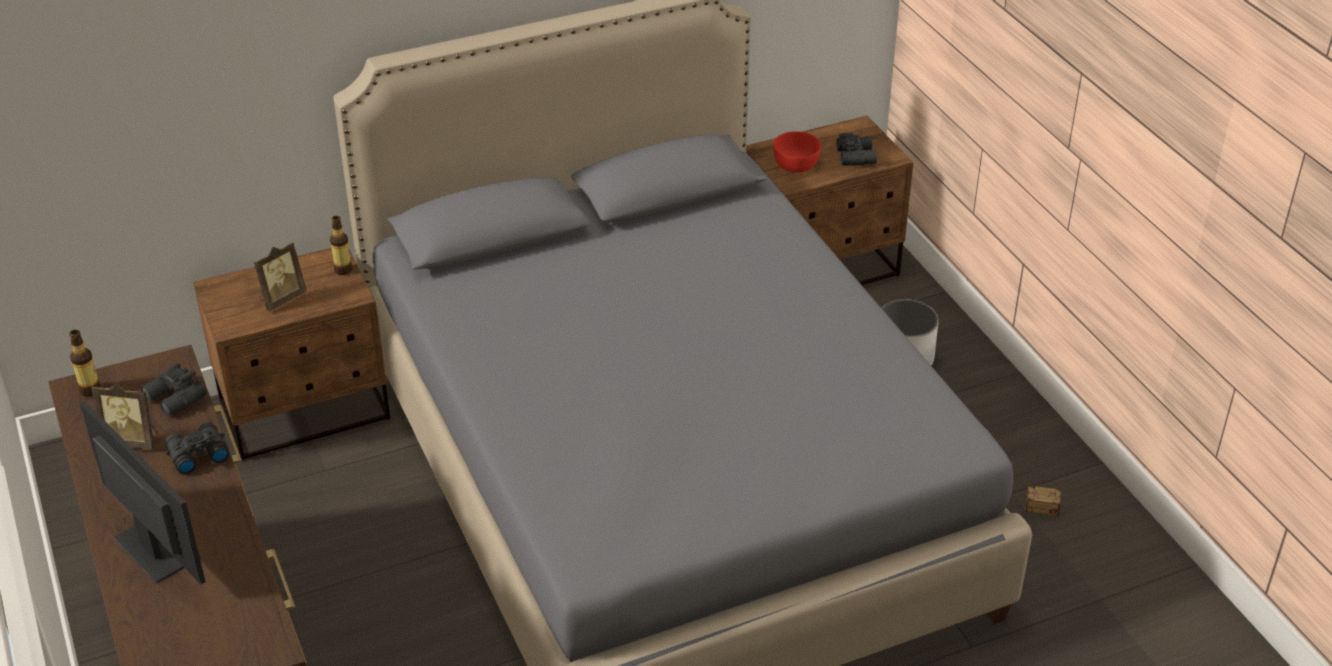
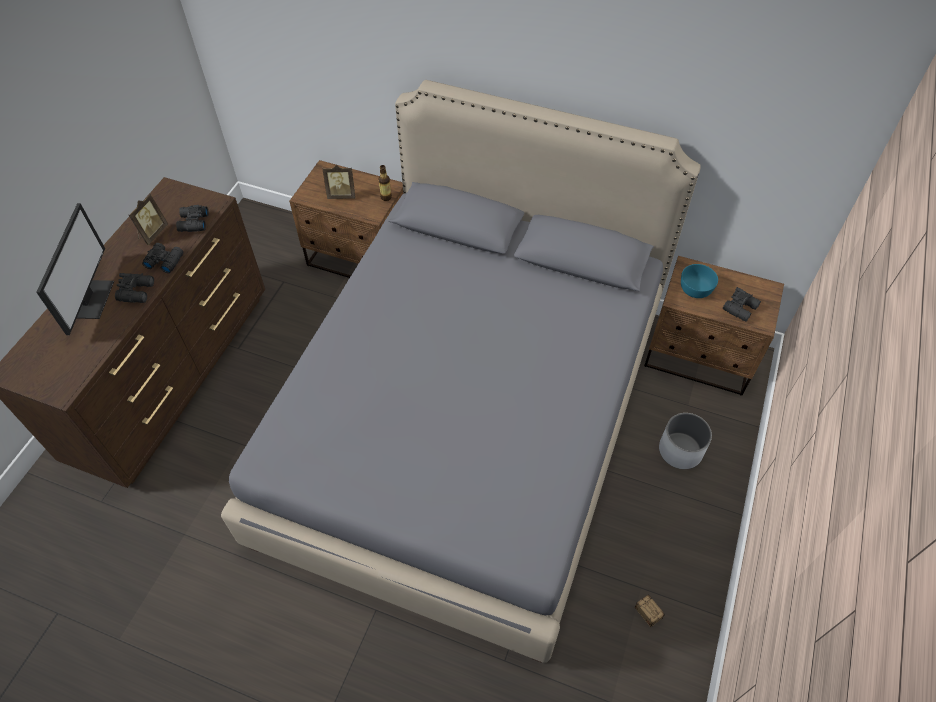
camera: 45 degrees right, 15 degrees up
bottle [69,330,101,396] -> none
picture frame [91,383,157,450] -> picture frame turned 120 degrees counterclockwise [129,194,168,245]
red bowl [773,131,821,172] -> turquoise bowl [681,264,718,298]
none -> black binoculars [115,273,154,303]

